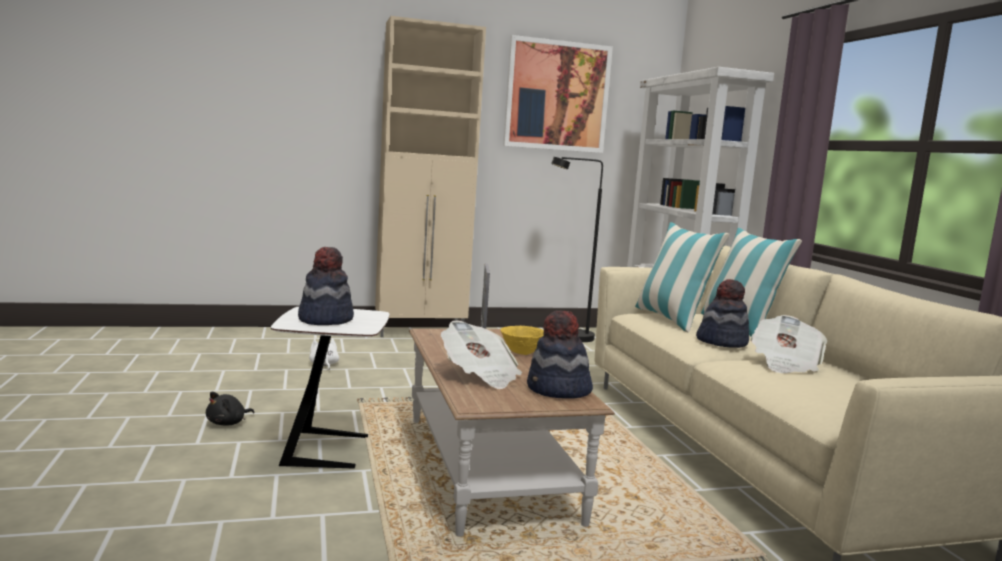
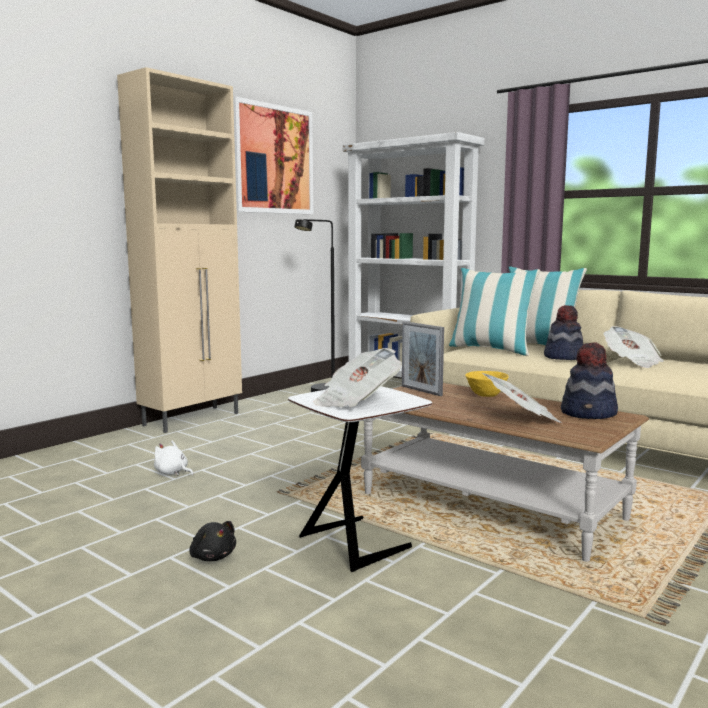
camera: 35 degrees left, 0 degrees up
black plush toy [206,392,254,425] -> black plush toy turned 45 degrees counterclockwise [189,521,236,561]
hat [298,247,354,325] -> newspaper [314,348,402,407]

